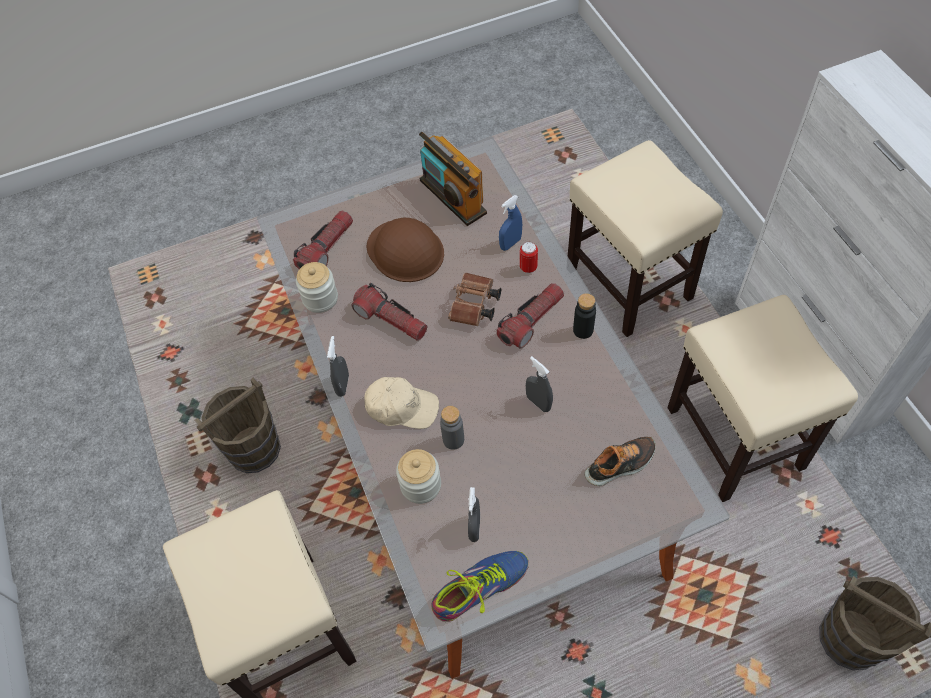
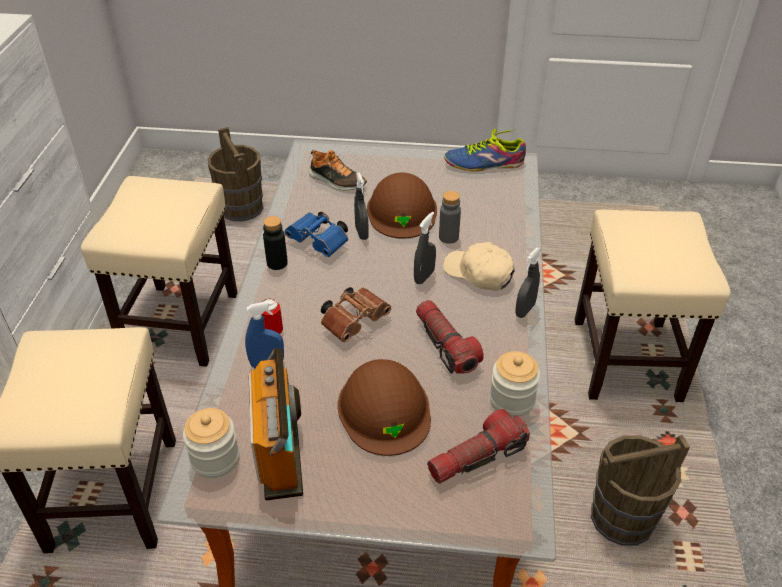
camera: 155 degrees left, 15 degrees down
jar [396,449,441,504] -> jar moved to [183,408,239,478]
grey spray bottle [468,487,480,542] -> grey spray bottle moved to [414,212,436,284]
flashlight [497,283,564,349] -> none
shoe [584,437,656,486] -> shoe turned 150 degrees counterclockwise [308,150,367,190]
none -> blue binoculars [285,212,348,257]
none -> brown hard hat [367,172,437,238]

